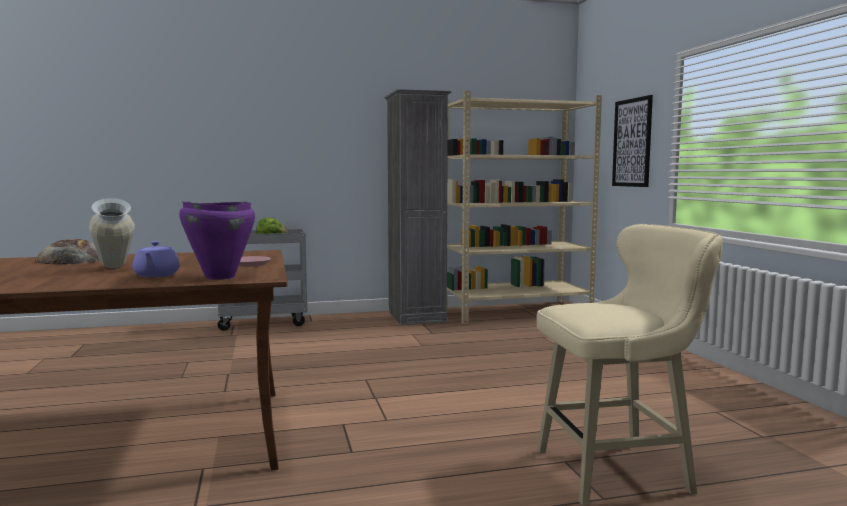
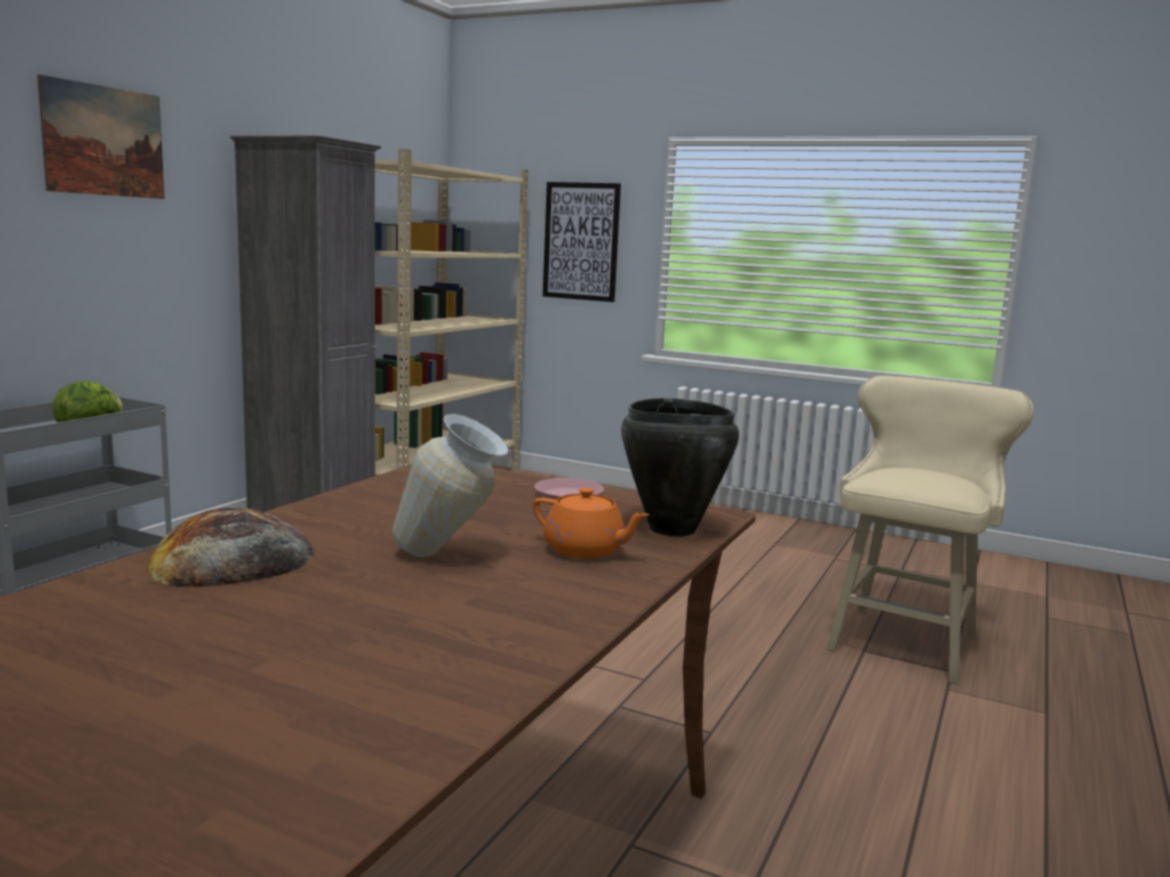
camera: 50 degrees left, 5 degrees up
purple teapot [132,241,180,277] -> orange teapot [533,488,649,558]
purple cooking pot [179,201,255,280] -> black cooking pot [621,398,739,537]
none -> picture [37,74,165,199]

